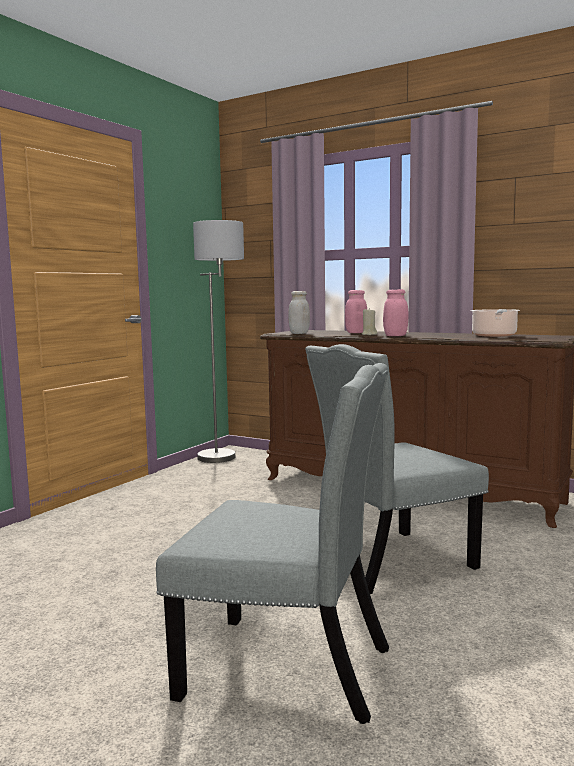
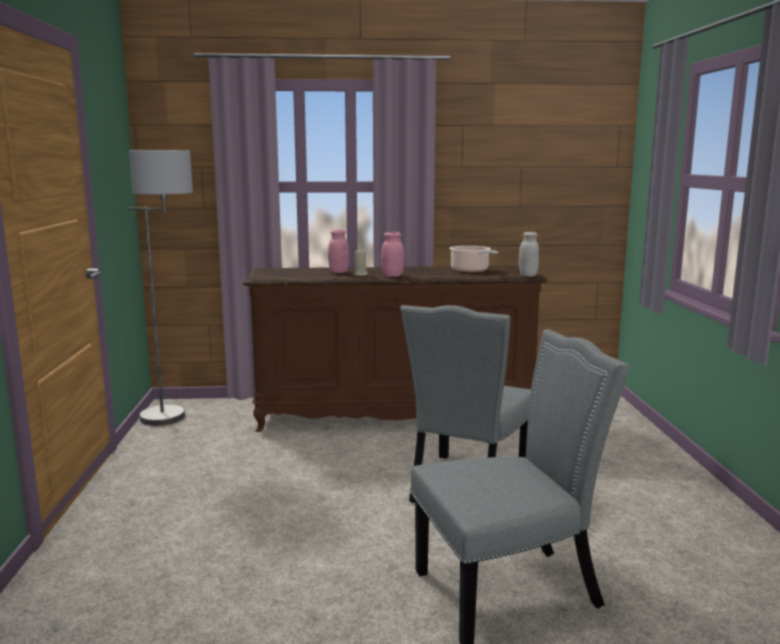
camera: 35 degrees left, 5 degrees up
white jar [288,291,310,334] -> white jar moved to [519,232,539,277]

